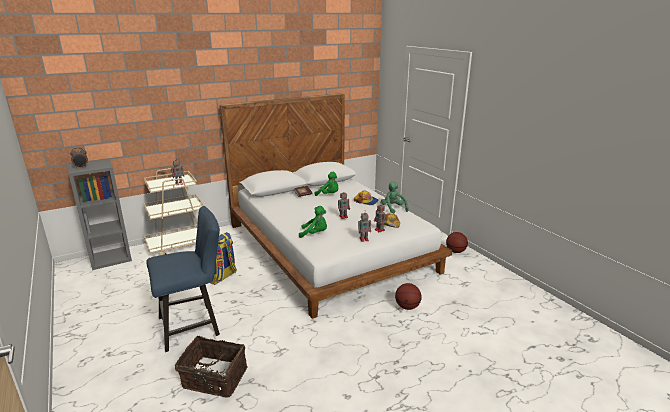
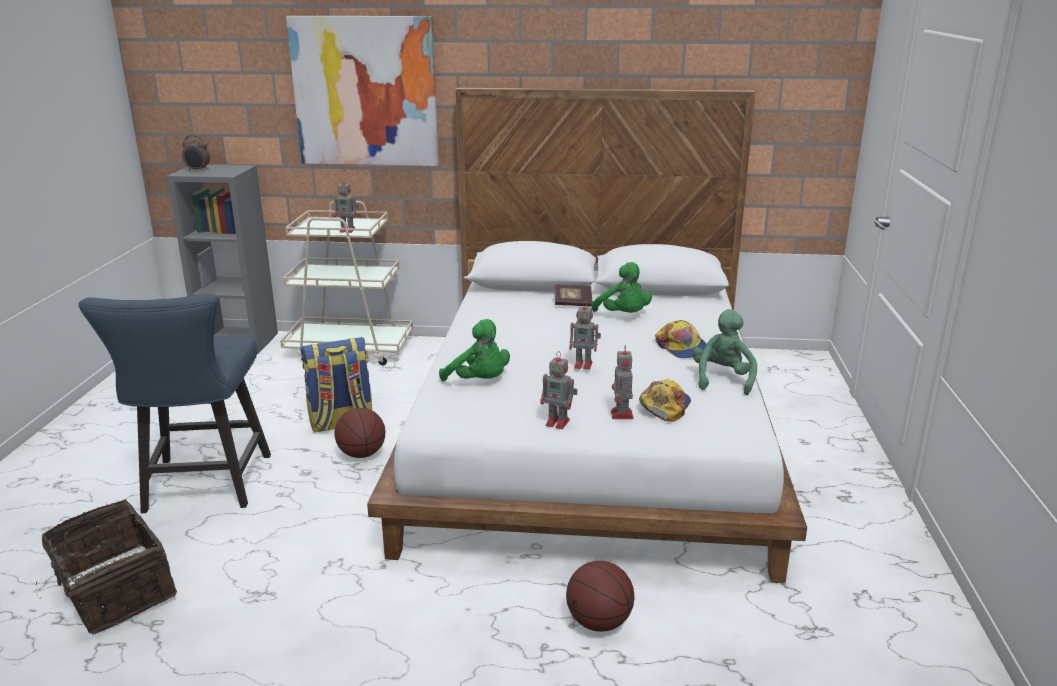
camera: 35 degrees right, 0 degrees up
blue chair [146,206,220,352] -> blue chair turned 75 degrees clockwise [78,293,271,513]
basketball [446,232,468,253] -> basketball moved to [335,408,385,458]
none -> picture [286,16,439,166]

